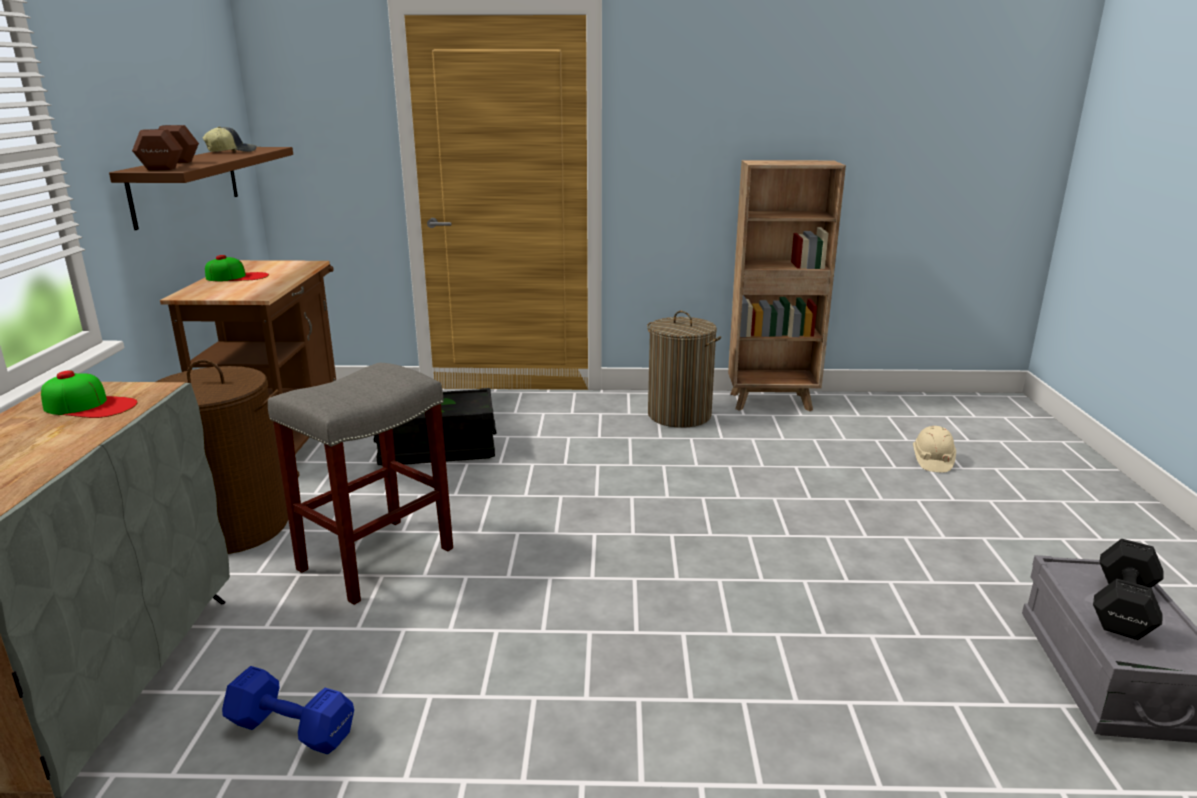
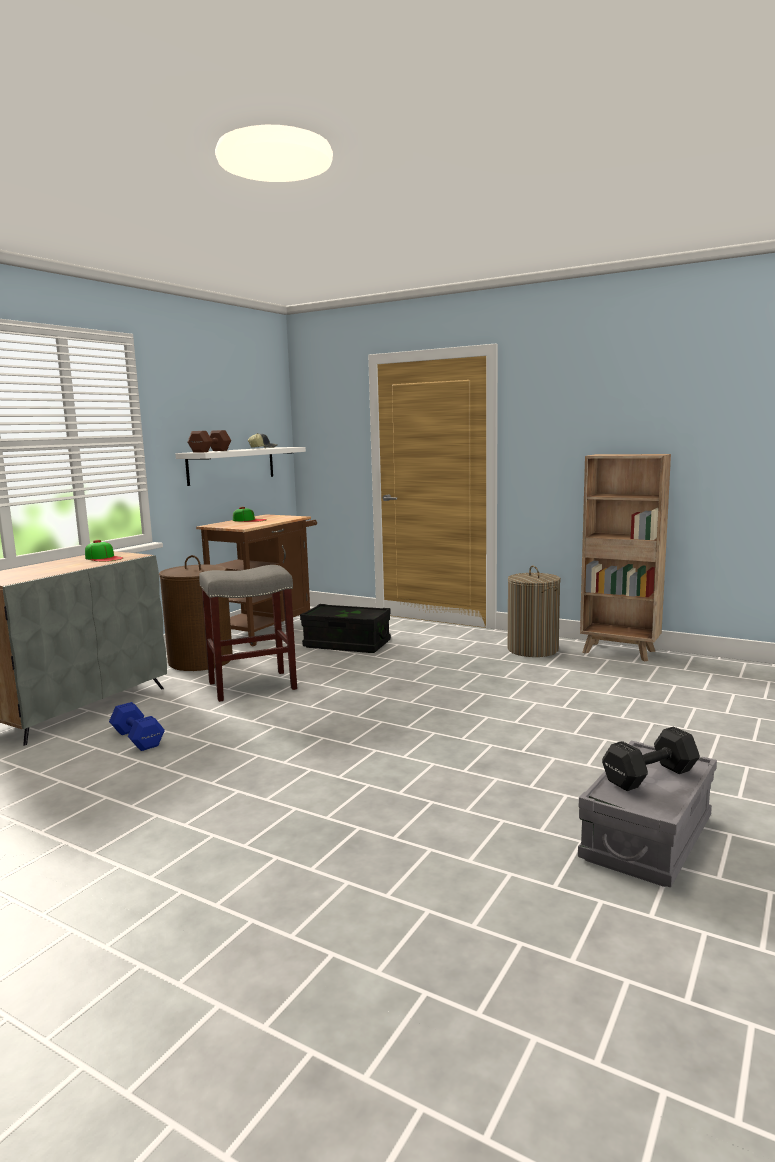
camera: 30 degrees right, 10 degrees down
brown shelf [109,147,293,230] -> white shelf [175,447,306,486]
beige hard hat [913,426,956,473] -> none

